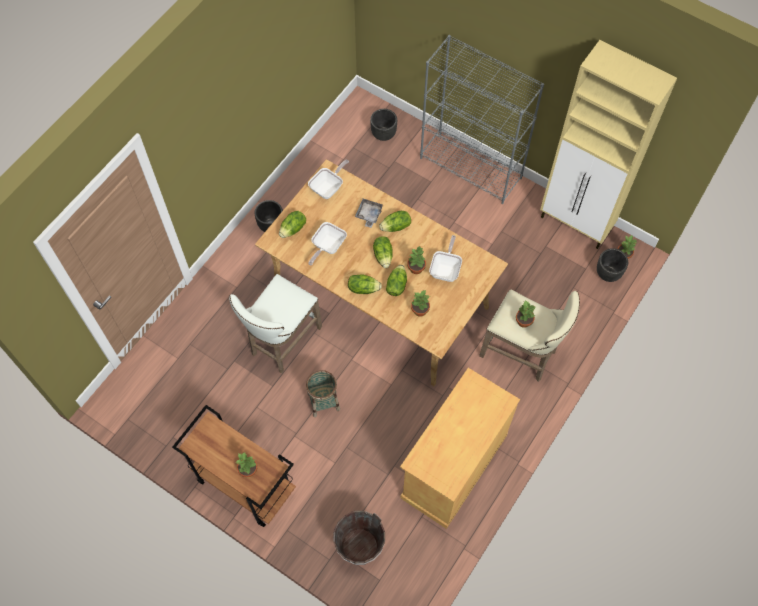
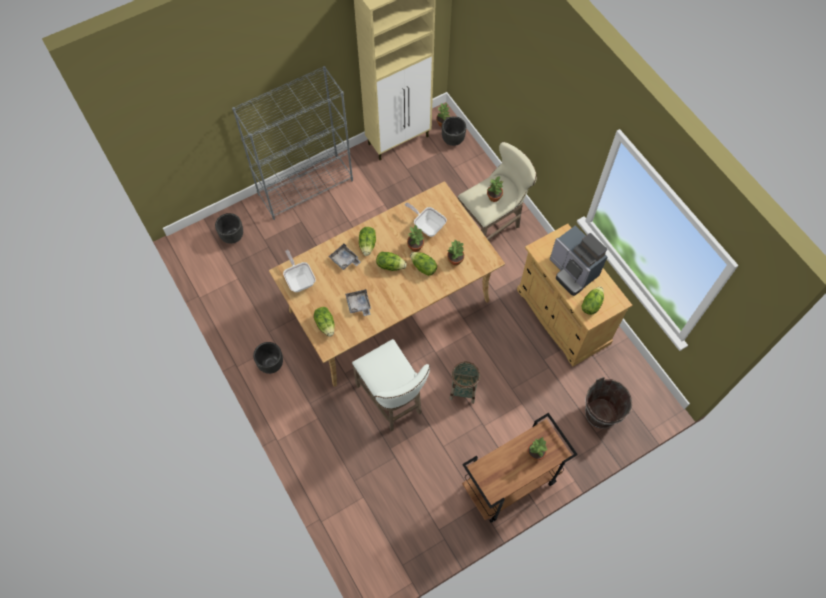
camera: 65 degrees left, 0 degrees up
frying pan [308,222,347,266] -> grey tray [345,289,371,316]
lettuce [348,275,382,294] -> lettuce moved to [581,287,604,315]
none -> coffee machine [550,225,608,296]

